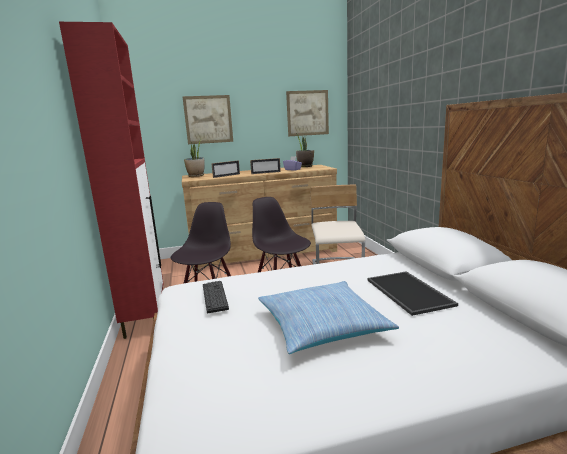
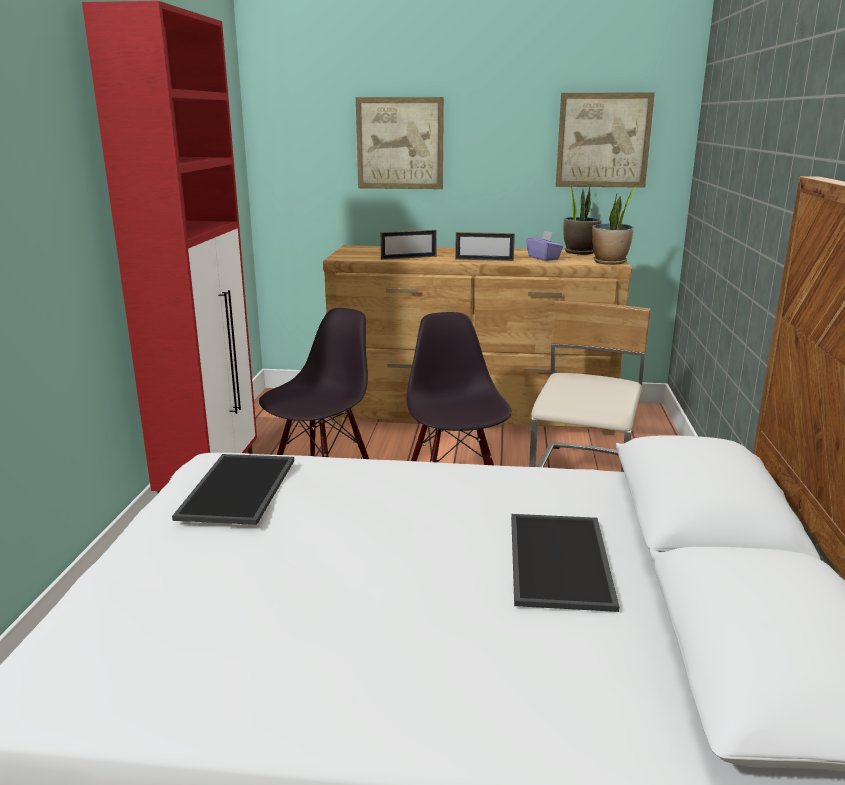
camera: 20 degrees right, 5 degrees up
potted plant [184,139,205,177] -> potted plant moved to [592,187,636,265]
keyboard [203,281,229,313] -> tray [172,454,294,525]
pillow [258,281,399,354] -> none

